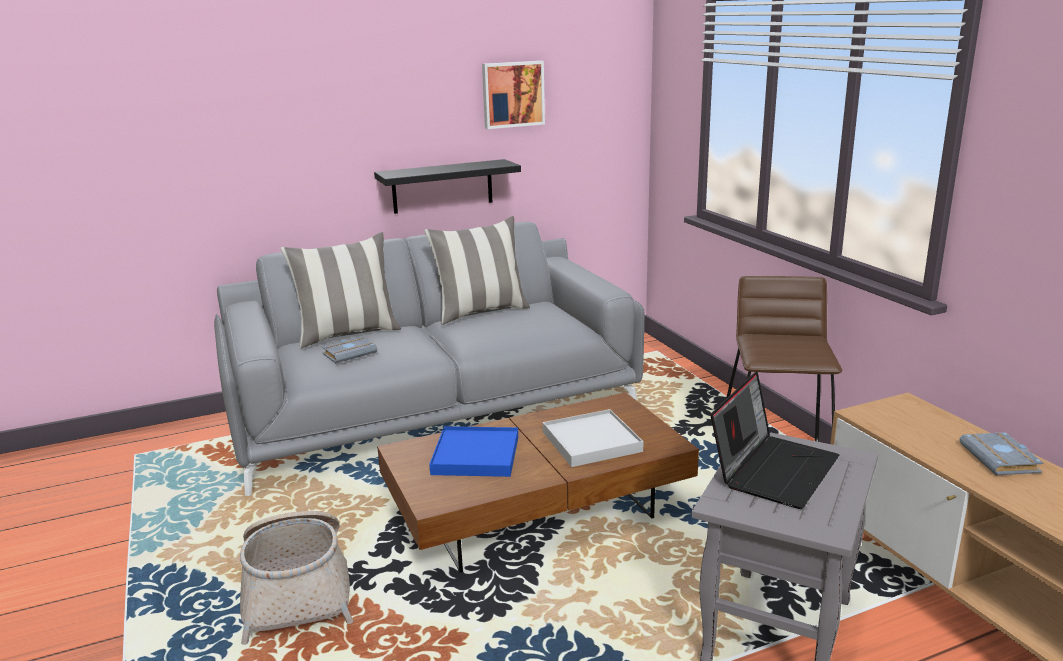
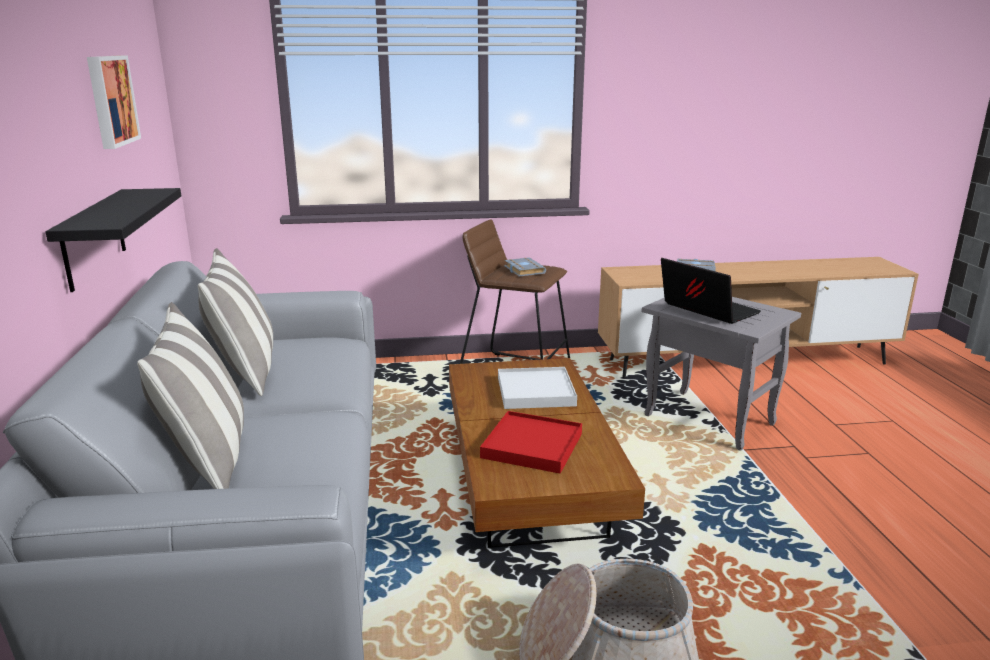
camera: 75 degrees left, 0 degrees up
grey book [322,336,377,363] -> grey book moved to [505,257,546,277]
blue tray [429,426,518,477] -> red tray [480,411,582,474]

